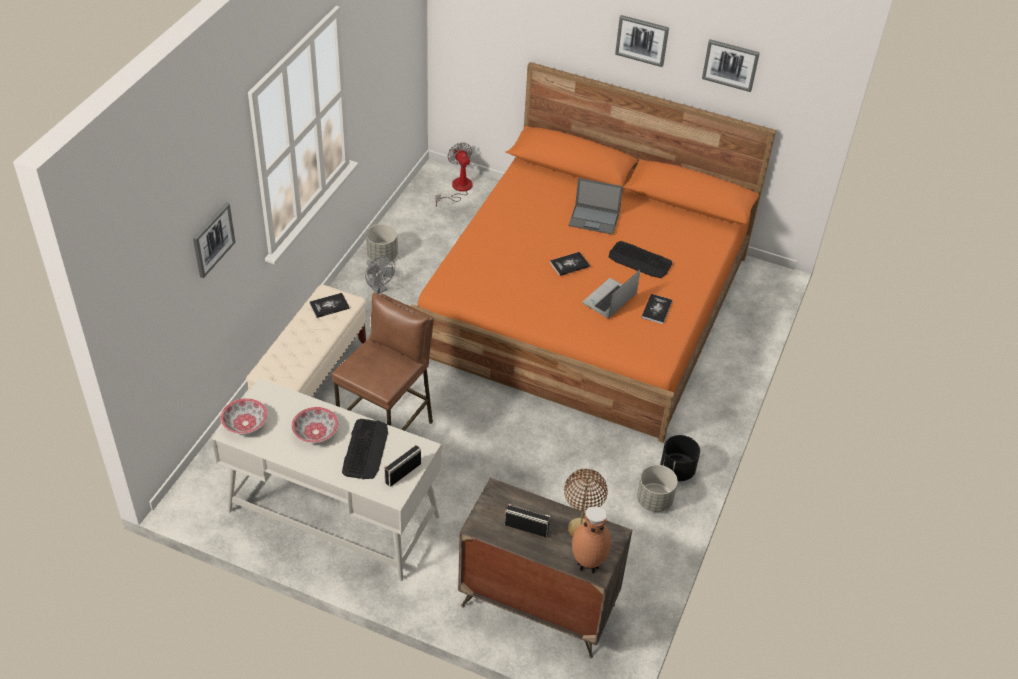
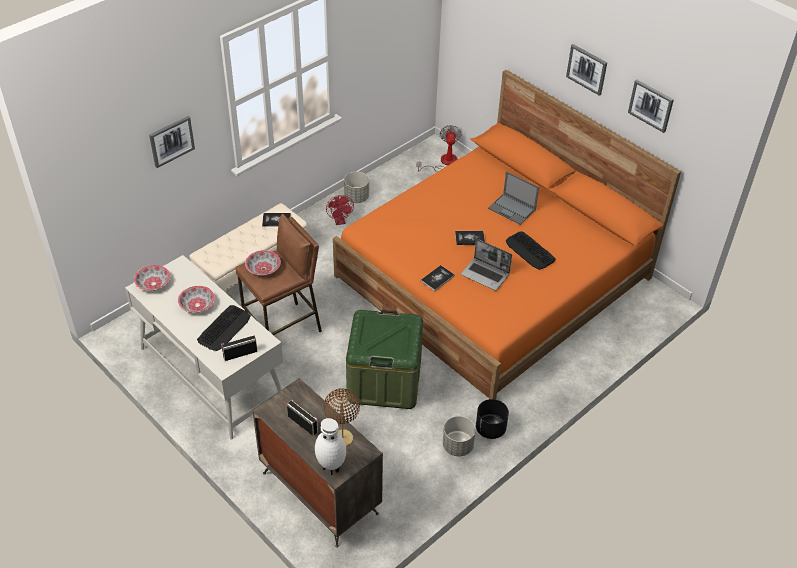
camera: 25 degrees right, 0 degrees up
grey fan [365,256,395,294] -> red fan [326,195,354,225]
brown vase [572,506,611,574] -> white vase [315,418,346,475]
laptop [582,270,640,318] -> laptop turned 120 degrees counterclockwise [461,239,512,291]
book [641,294,672,324] -> book moved to [421,265,455,291]
none -> bowl [245,250,281,276]
none -> green storage box [346,310,423,409]

